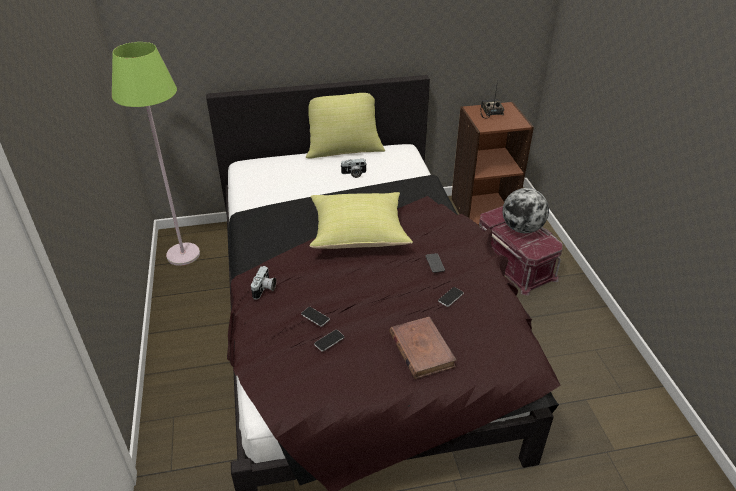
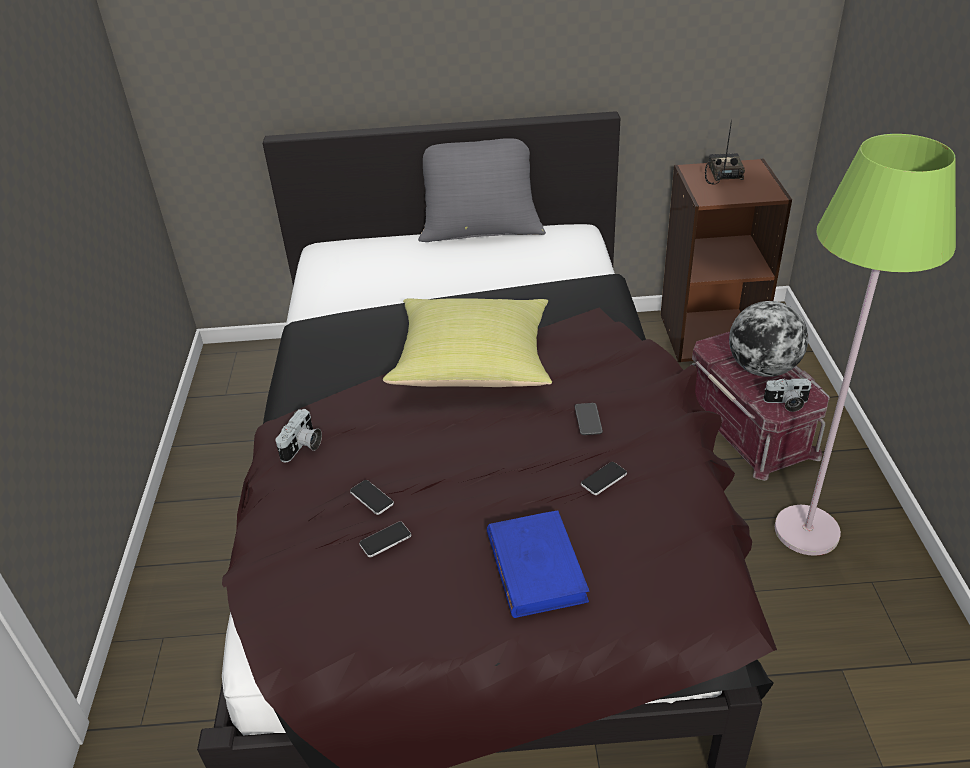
camera: 10 degrees right, 0 degrees up
green floor lamp [112,42,200,266] -> green floor lamp moved to [775,134,956,556]
yellow pillow [306,93,385,159] -> grey pillow [418,138,546,242]
camera [340,159,367,178] -> camera moved to [763,378,812,412]
brown book [389,317,457,379] -> blue book [487,510,589,618]

